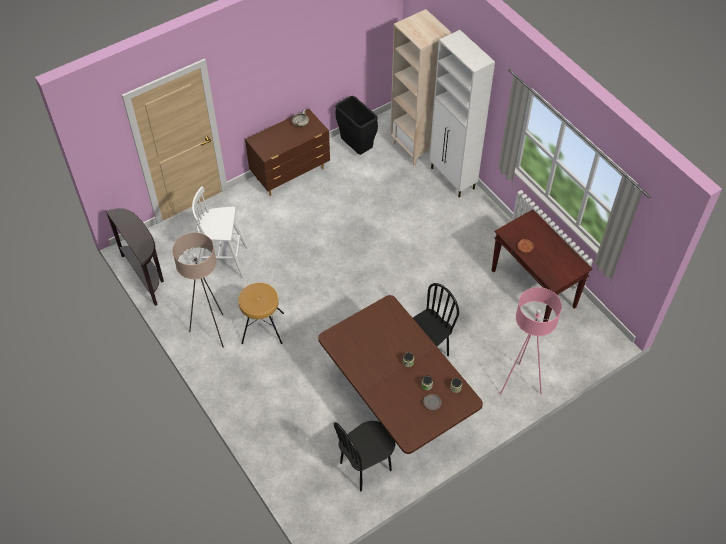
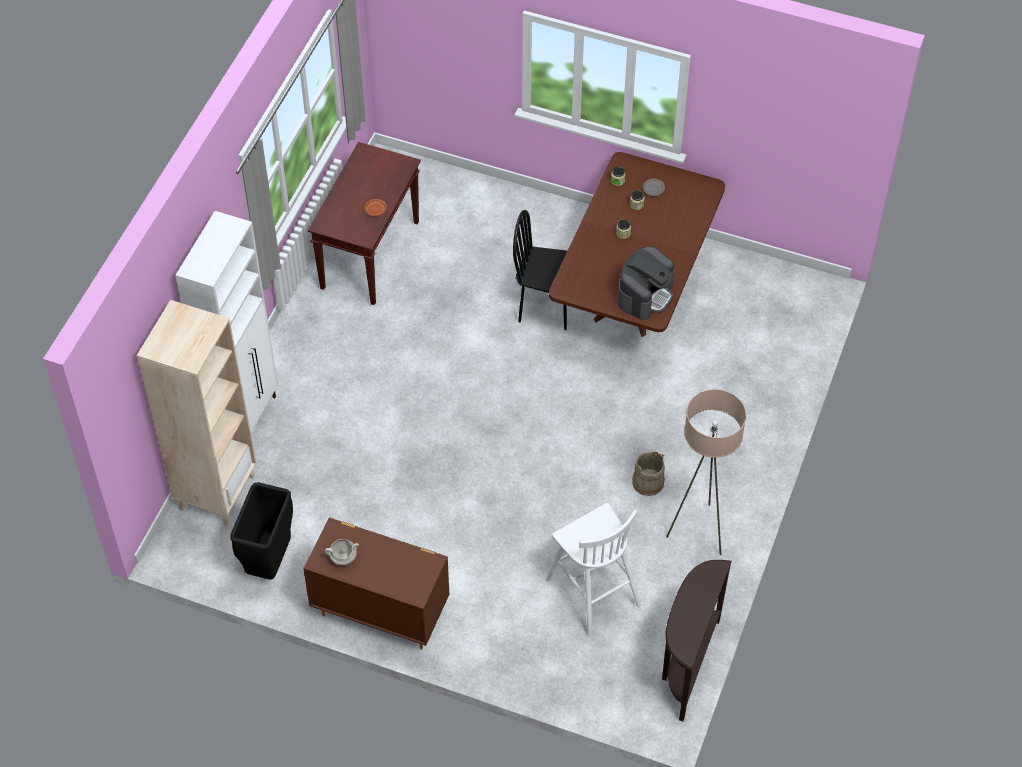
camera: 125 degrees left, 0 degrees up
brown stool [238,283,284,344] -> beige bucket [632,452,665,496]
black chair [334,421,395,492] -> none
pink floor lamp [500,287,562,395] -> none
none -> coffee machine [618,246,675,320]

